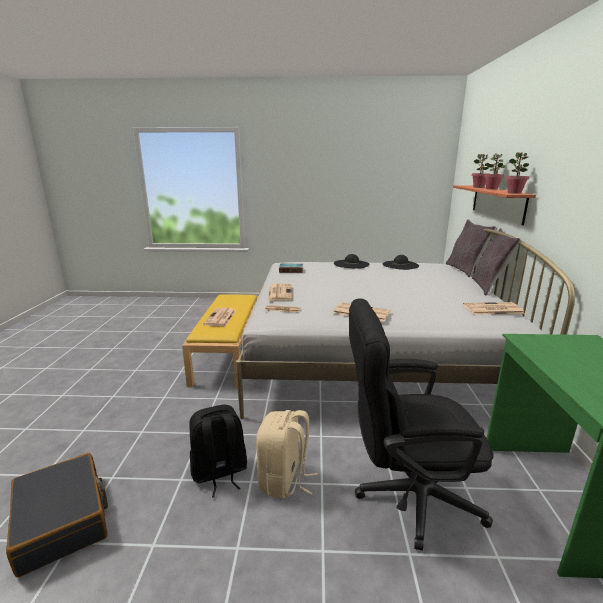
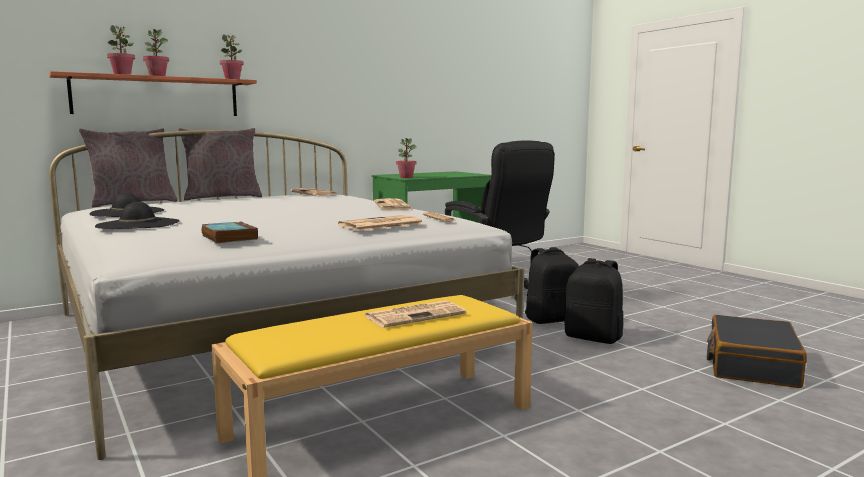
camera: 125 degrees left, 10 degrees down
beige backpack [256,410,318,499] -> black backpack [525,247,579,324]
none -> potted plant [396,138,417,178]

